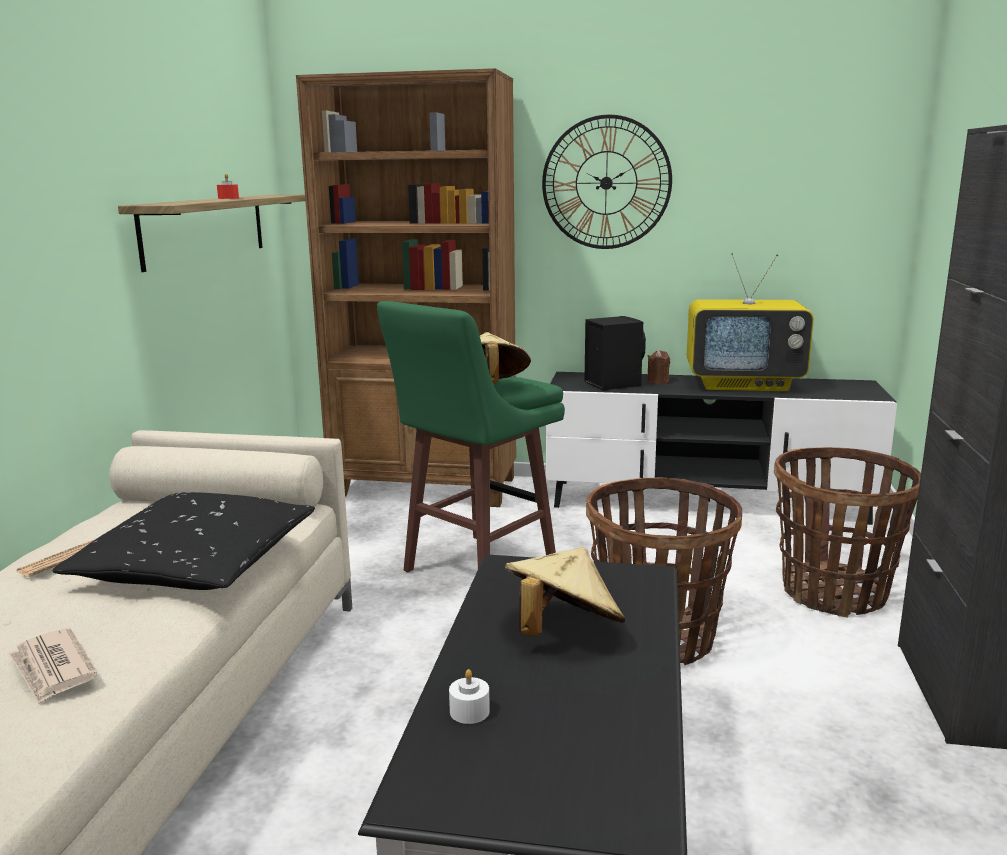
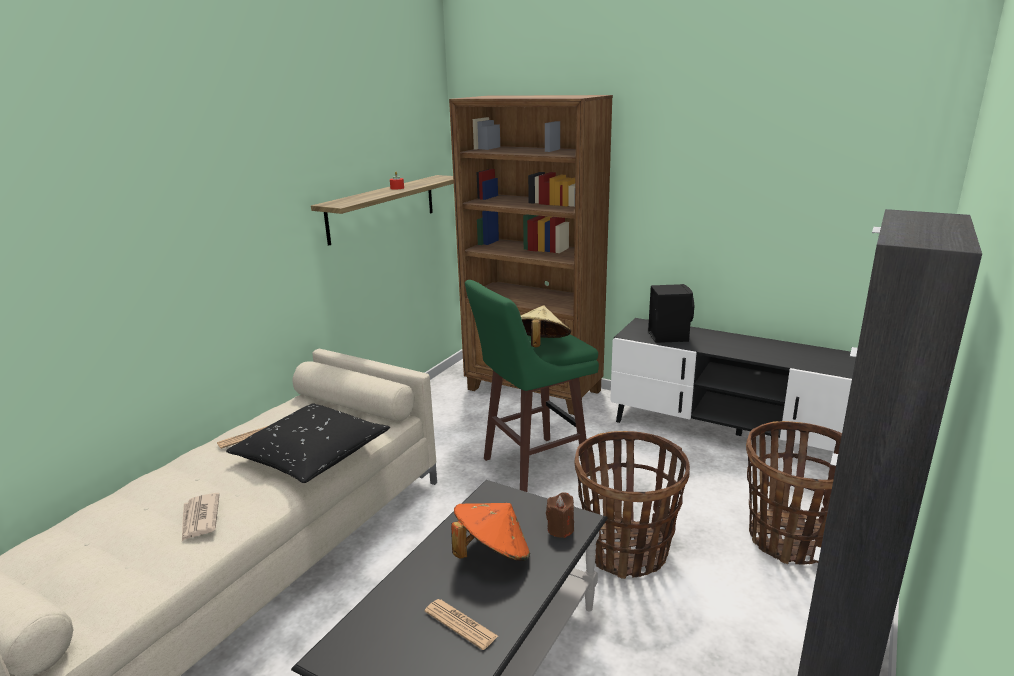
camera: 20 degrees right, 5 degrees up
white candle [449,669,490,724] -> none
beige hat [504,547,625,636] -> orange hat [451,503,530,561]
wall clock [542,115,672,249] -> none
brown candle [647,350,670,384] -> brown candle moved to [546,492,574,538]
television [687,252,814,391] -> none
none -> newspaper [425,599,498,650]

